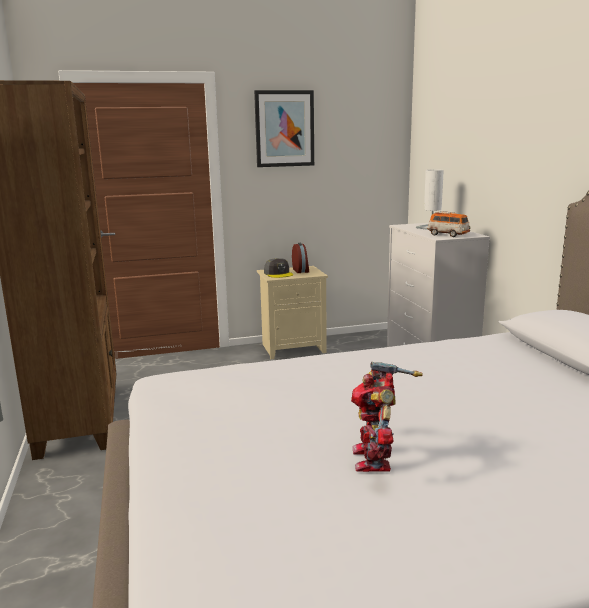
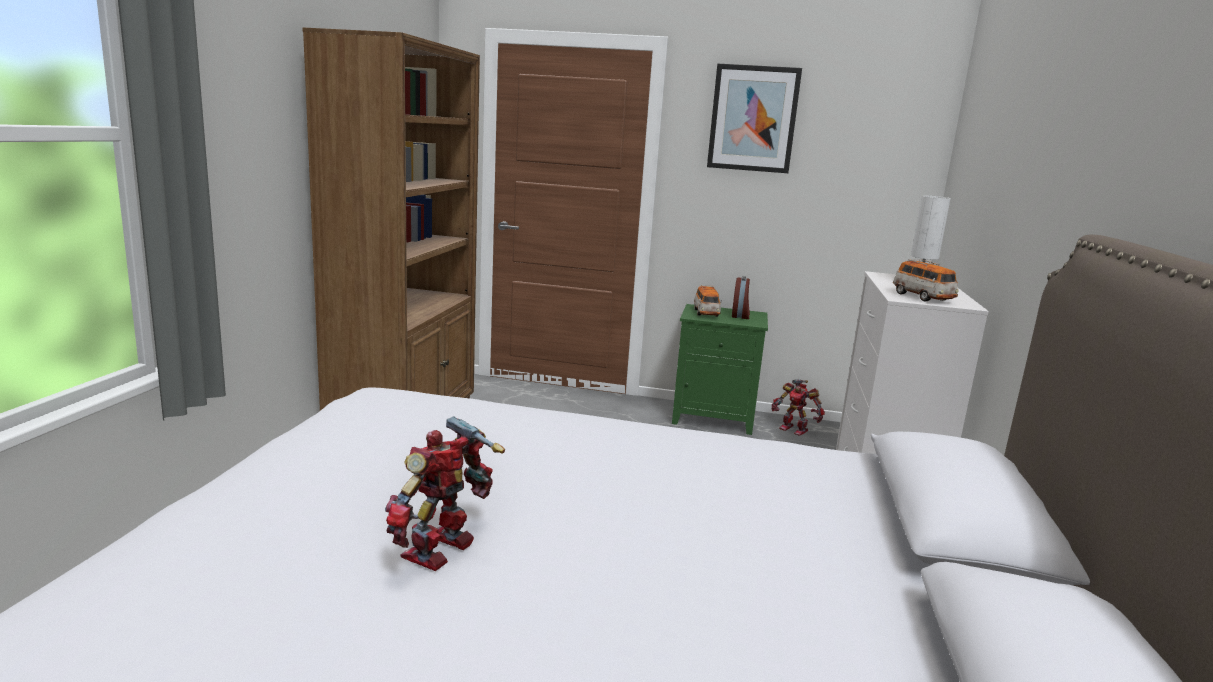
camera: 25 degrees right, 0 degrees up
beige nightstand [257,266,328,359] -> green nightstand [672,304,768,435]
grey cap [264,258,293,278] -> toy car [694,285,722,317]
none -> toy robot [771,379,825,436]

